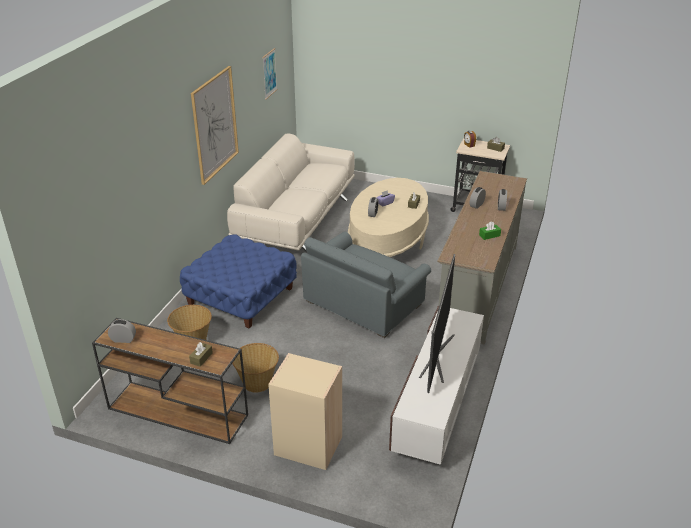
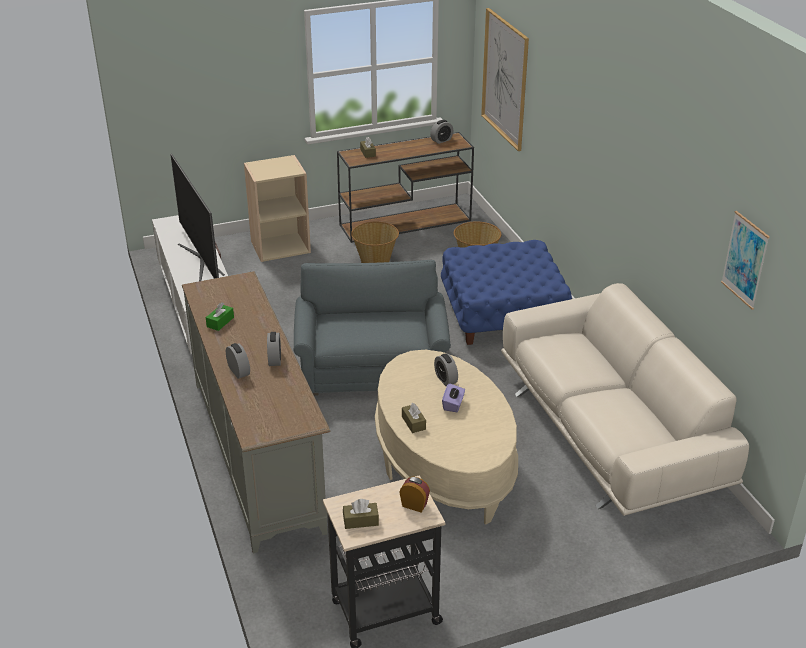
camera: 140 degrees right, 0 degrees up
picture [191,66,239,185] -> picture moved to [481,8,529,151]

